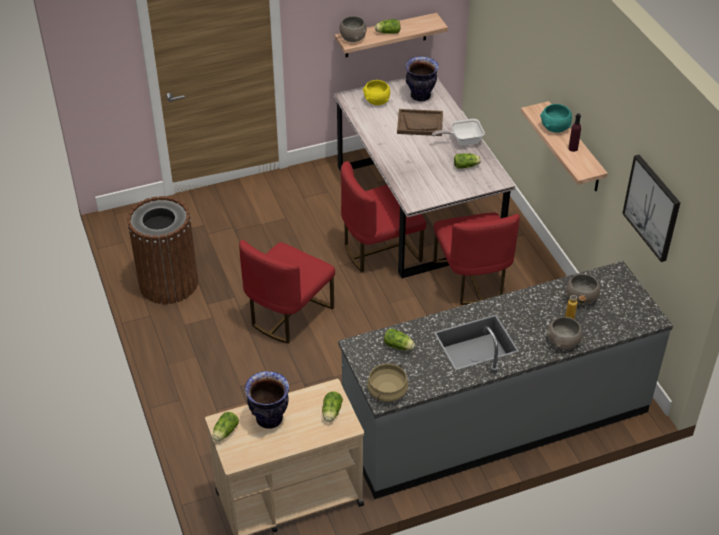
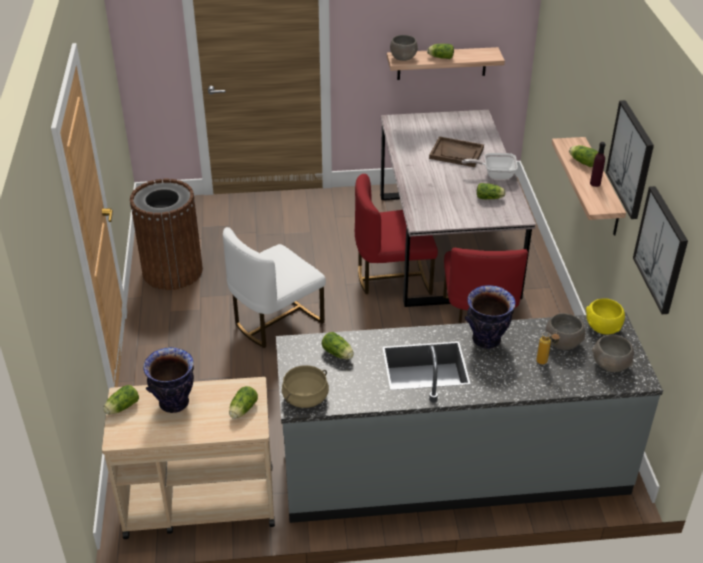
camera: 15 degrees right, 5 degrees down
red chair [239,240,335,344] -> white chair [223,227,326,348]
yellow bowl [363,80,390,105] -> yellow bowl moved to [586,298,625,334]
vase [406,56,439,101] -> vase moved to [465,285,516,349]
turquoise bowl [540,104,572,133] -> lettuce [569,145,598,167]
grey bowl [547,317,582,349] -> grey bowl moved to [592,335,634,372]
none -> picture [606,100,654,219]

